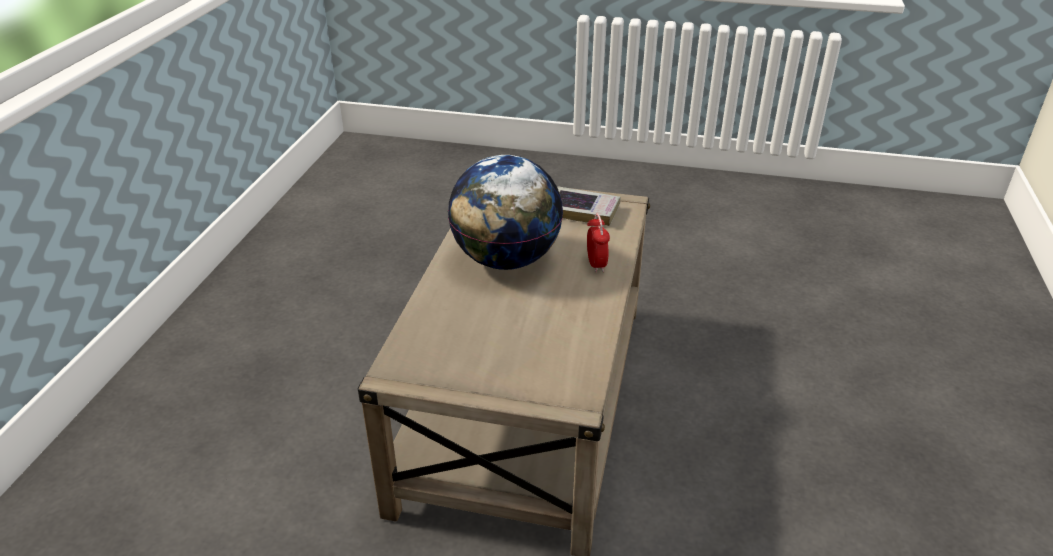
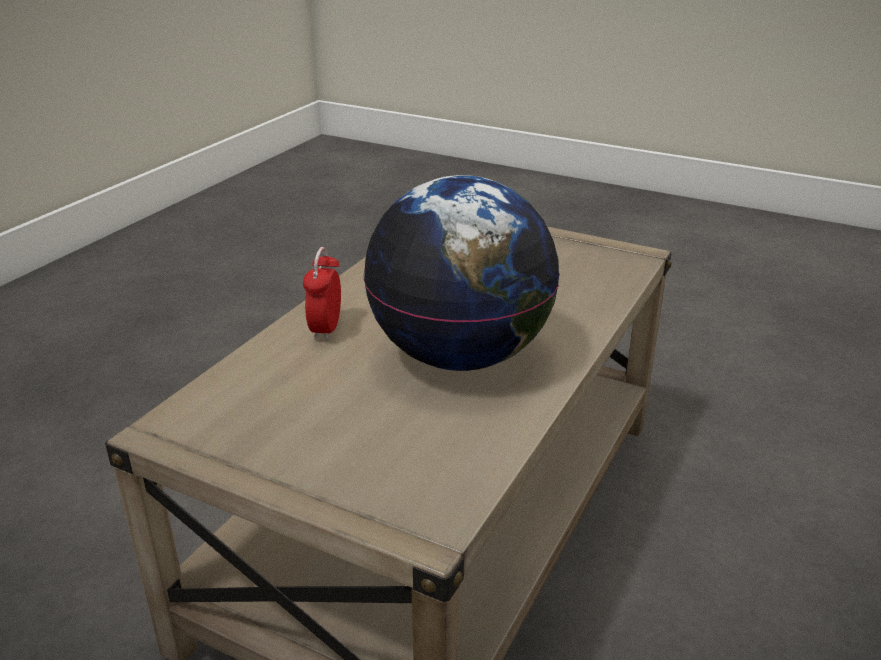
camera: 165 degrees left, 5 degrees down
book [557,186,621,226] -> none

